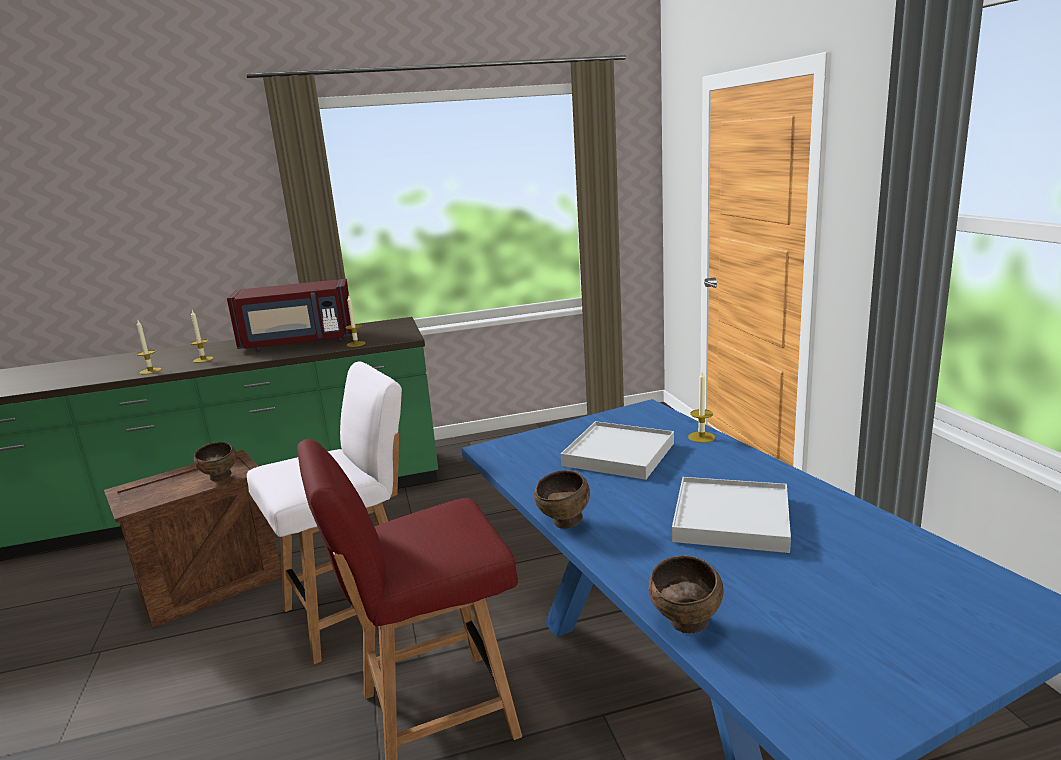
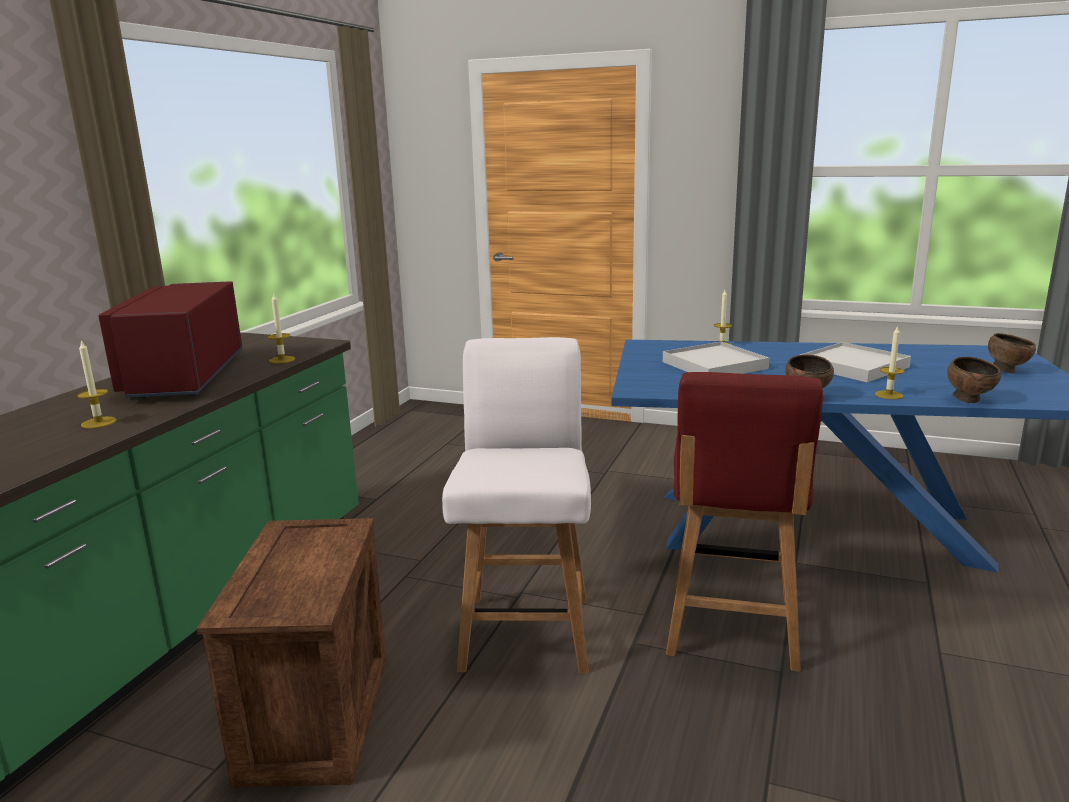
camera: 55 degrees left, 0 degrees up
candle [137,320,162,374] -> candle moved to [875,325,904,399]
brown bowl [194,442,236,482] -> brown bowl moved to [988,333,1036,373]
red microwave [227,279,352,350] -> red microwave turned 150 degrees clockwise [98,281,242,398]

